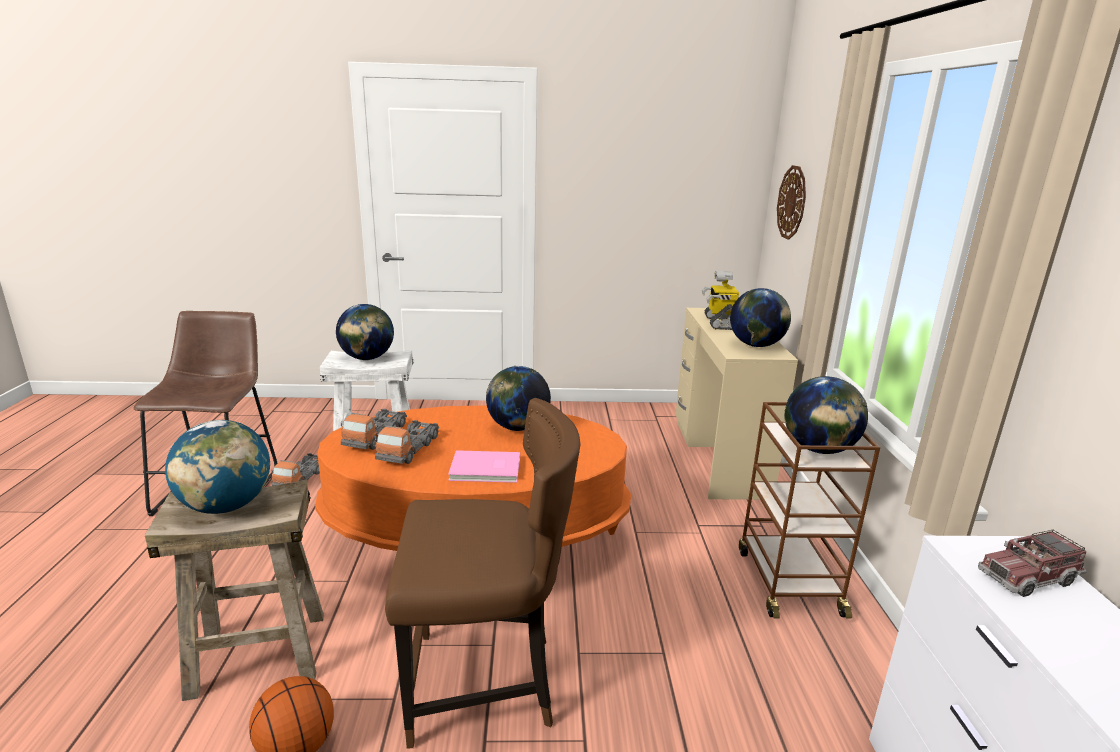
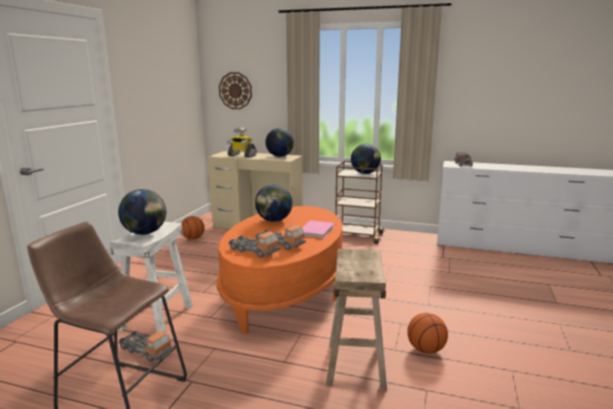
camera: 70 degrees left, 5 degrees down
globe [165,420,270,514] -> none
brown chair [385,398,581,748] -> none
none -> basketball [182,216,205,240]

